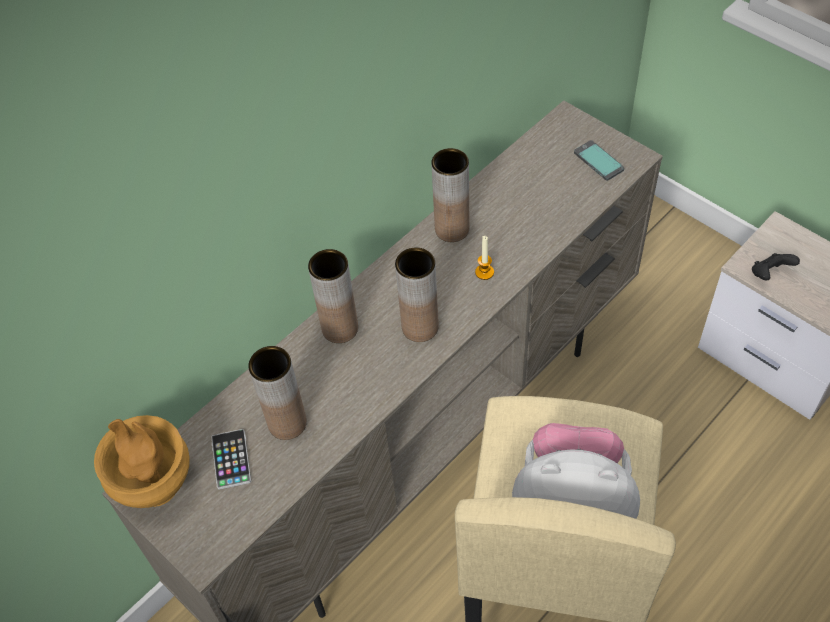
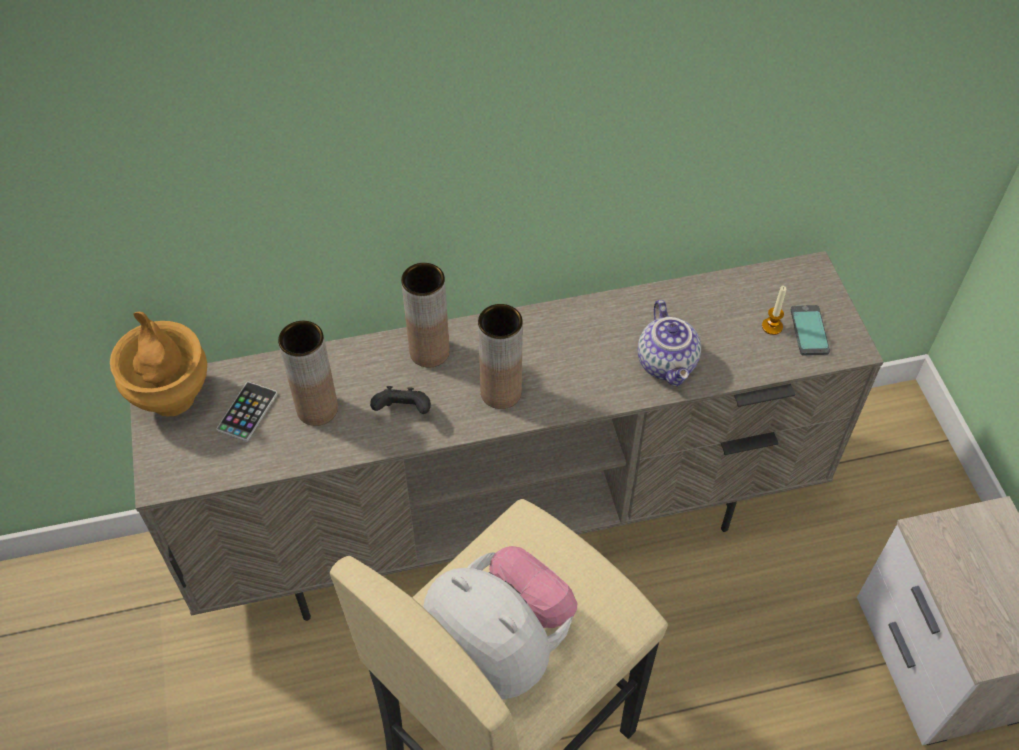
camera: 30 degrees right, 0 degrees up
brown vase [431,148,470,242] -> none
candle [475,236,494,280] -> candle moved to [762,286,786,335]
black game controller [752,253,800,281] -> black game controller moved to [370,386,431,414]
none -> teapot [638,300,701,386]

